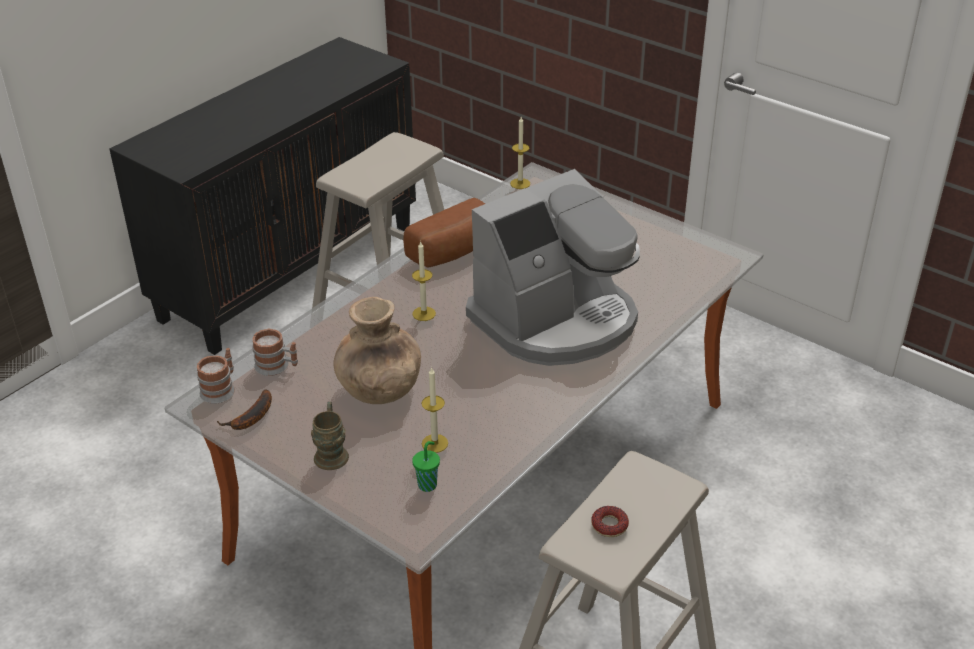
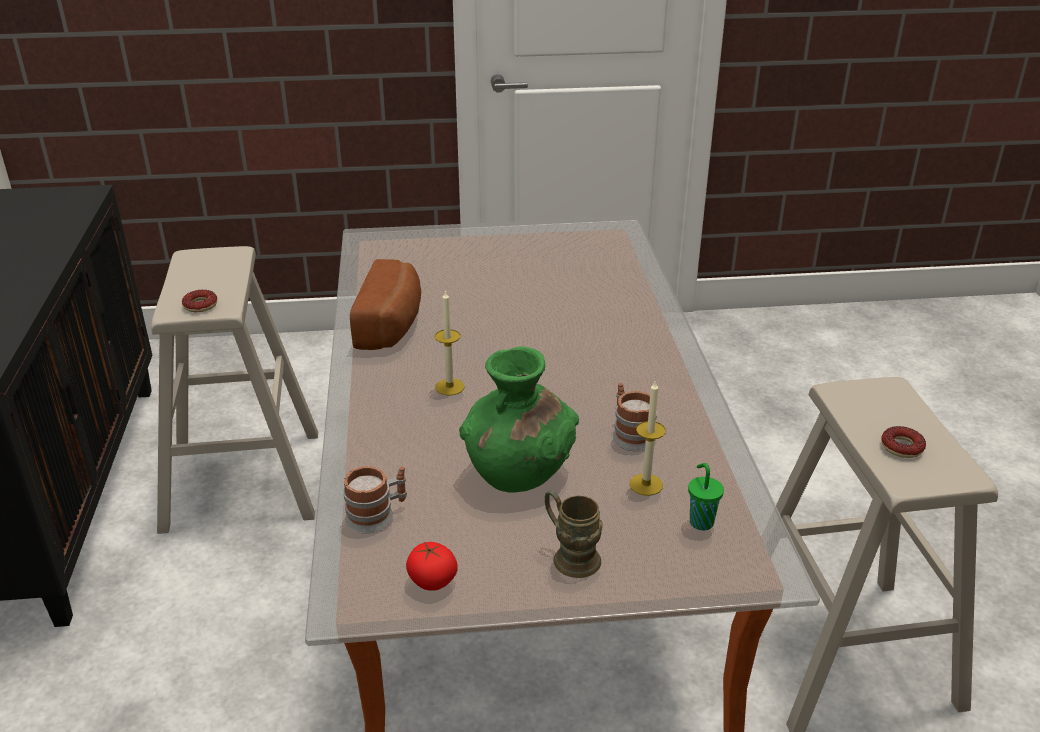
camera: 45 degrees left, 5 degrees down
mug [197,348,235,404] -> mug moved to [613,383,657,451]
banana [217,389,272,430] -> tomato [406,542,458,591]
brown vase [333,297,421,404] -> green vase [459,346,579,493]
coffee machine [466,169,640,366] -> none
candle [510,117,530,189] -> none
none -> donut [182,290,217,312]

